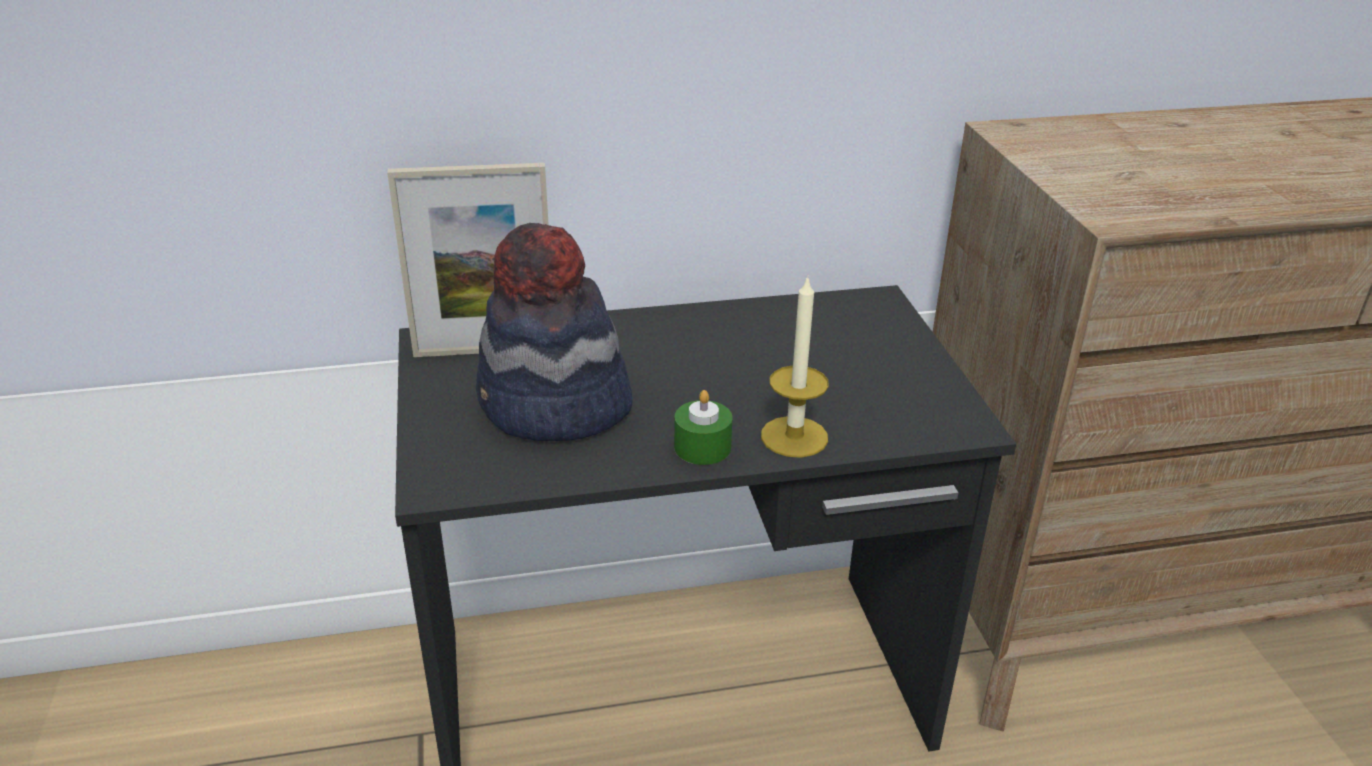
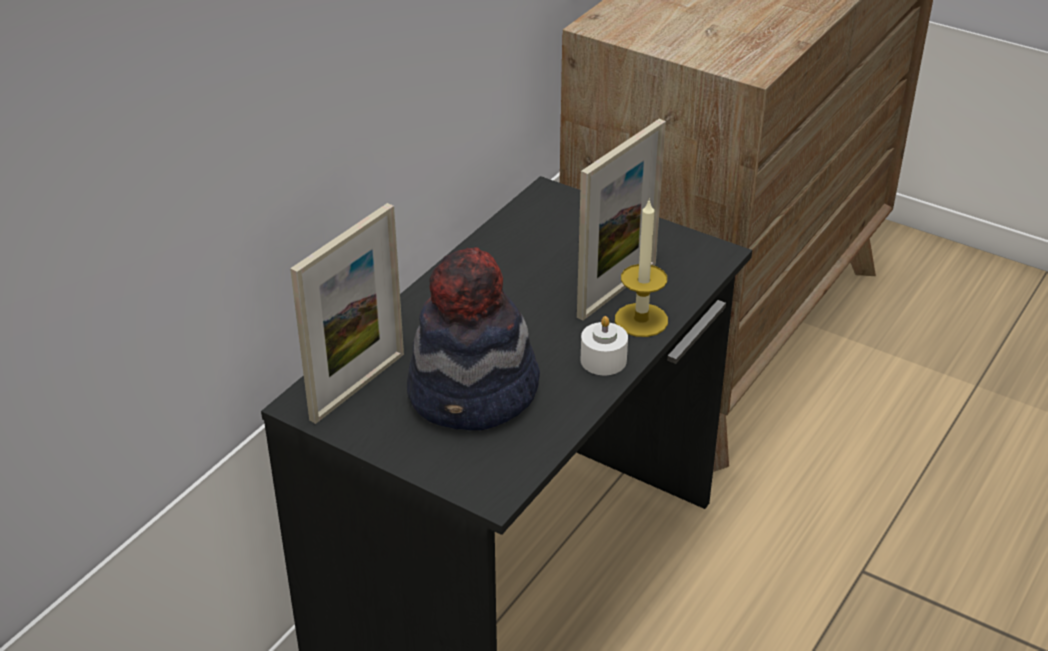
camera: 45 degrees left, 5 degrees up
green candle [674,390,733,465] -> white candle [581,316,628,375]
none -> picture frame [577,119,666,321]

